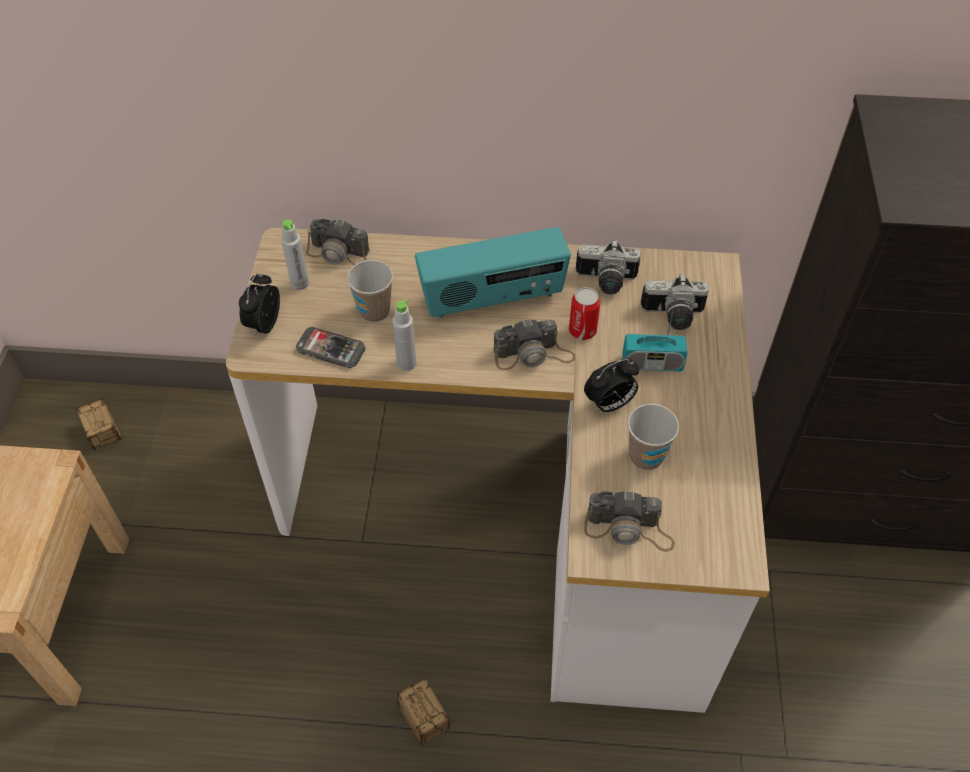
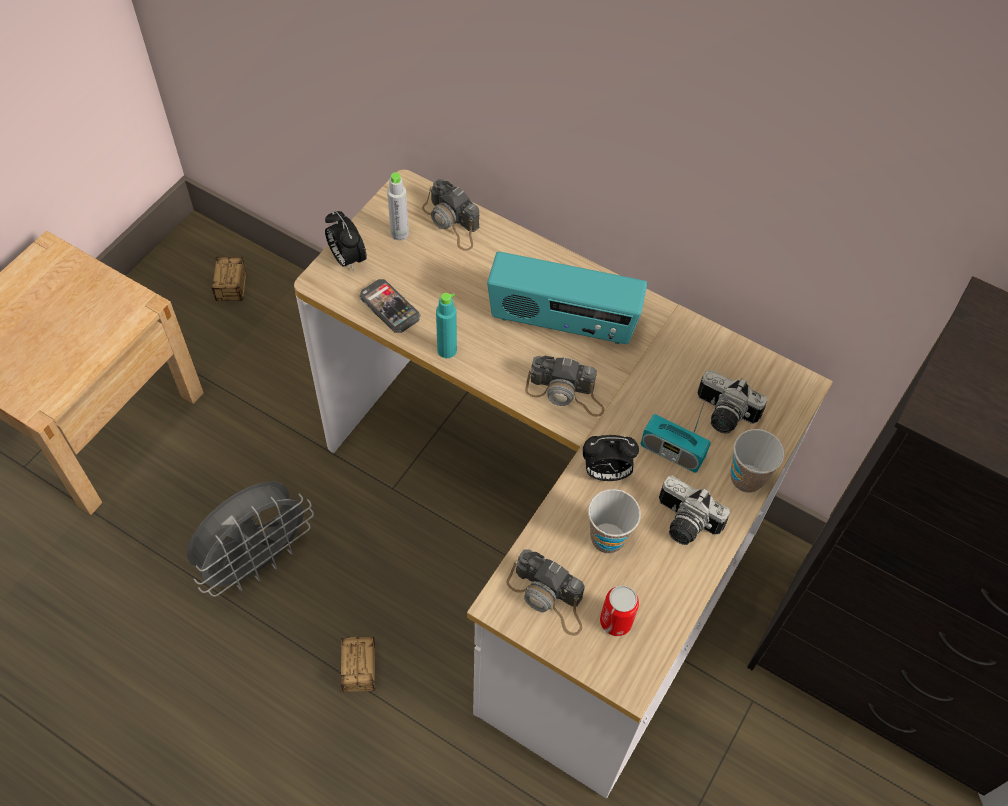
camera: 25 degrees right, 5 degrees up
alarm clock [239,273,280,337] -> alarm clock turned 75 degrees counterclockwise [325,211,367,271]
cup [347,260,393,322] -> cup moved to [731,429,785,493]
grey bottle [392,299,416,371] -> turquoise bottle [436,293,457,358]
can [569,287,600,340] -> can moved to [600,585,639,636]
camera [576,240,640,294] -> camera moved to [659,476,730,545]
none -> grey fan [187,481,314,597]

